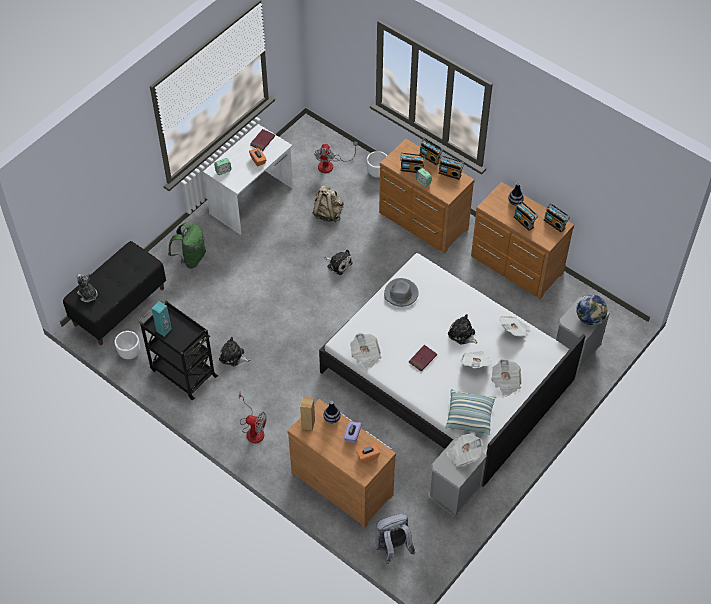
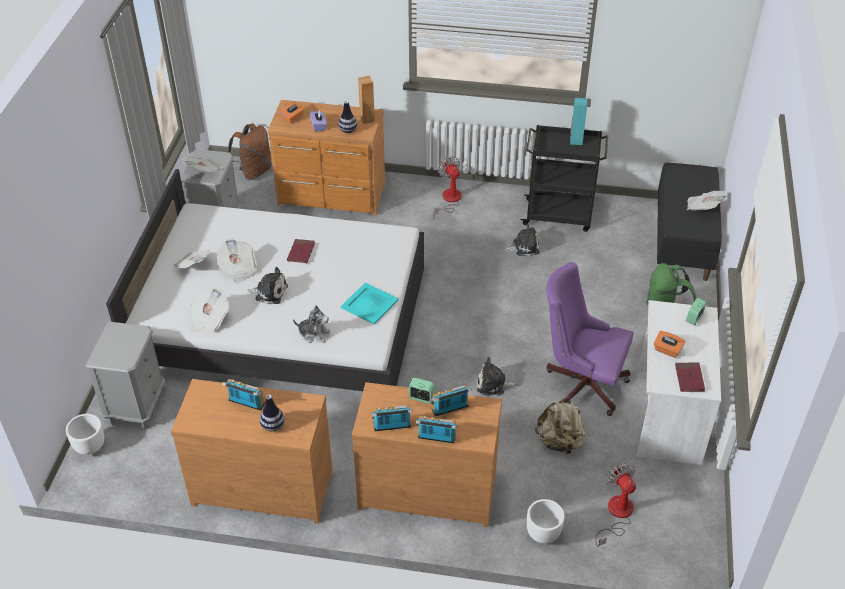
camera: 150 degrees right, 10 degrees down
plush toy [77,273,98,302] -> plush toy moved to [293,305,330,343]
white planter [115,331,140,359] -> white planter moved to [66,414,104,455]
fan [239,393,267,443] -> fan turned 75 degrees clockwise [433,156,462,219]
newspaper [350,333,382,370] -> newspaper moved to [687,191,727,210]
grey backpack [376,514,416,564] -> brown backpack [228,123,272,180]
grey hat [384,278,419,307] -> turquoise tray [341,282,399,325]
pillow [446,389,496,435] -> none
radio [544,203,570,233] -> none
globe [576,295,608,325] -> none
none -> purple office chair [546,262,634,416]

